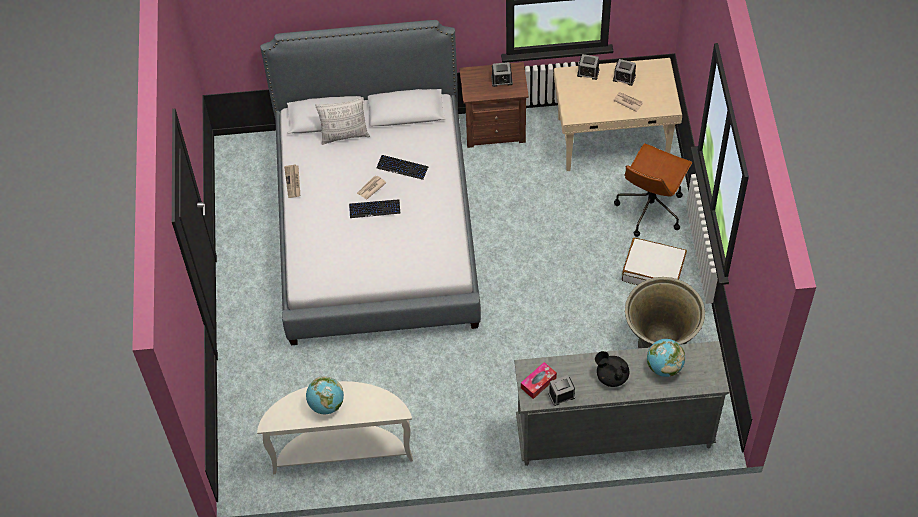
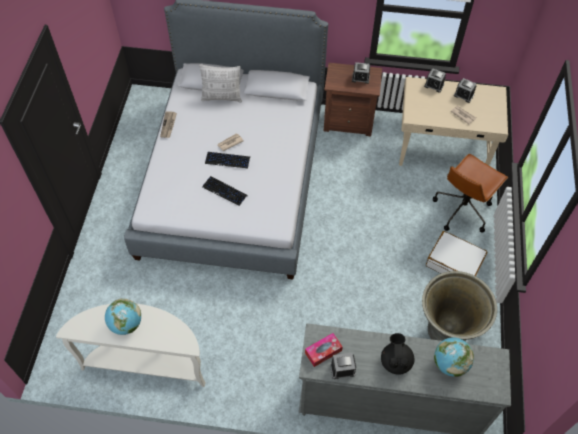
camera: 10 degrees right, 0 degrees up
keyboard [377,155,429,180] -> keyboard moved to [202,176,248,206]
black teapot [595,351,629,387] -> black teapot turned 45 degrees clockwise [381,333,414,375]

